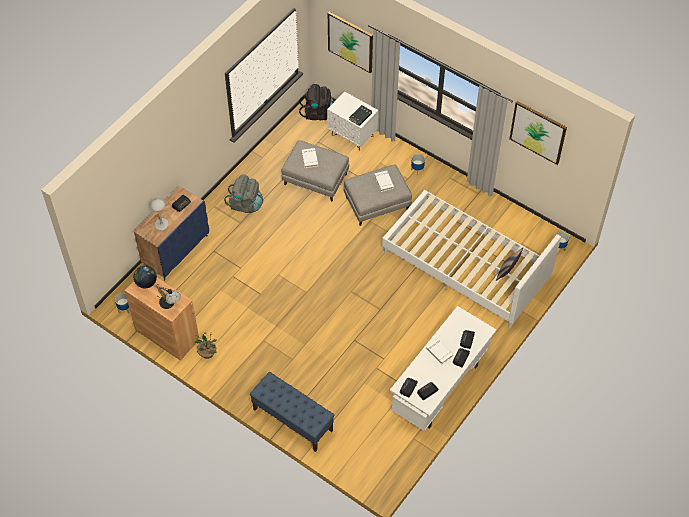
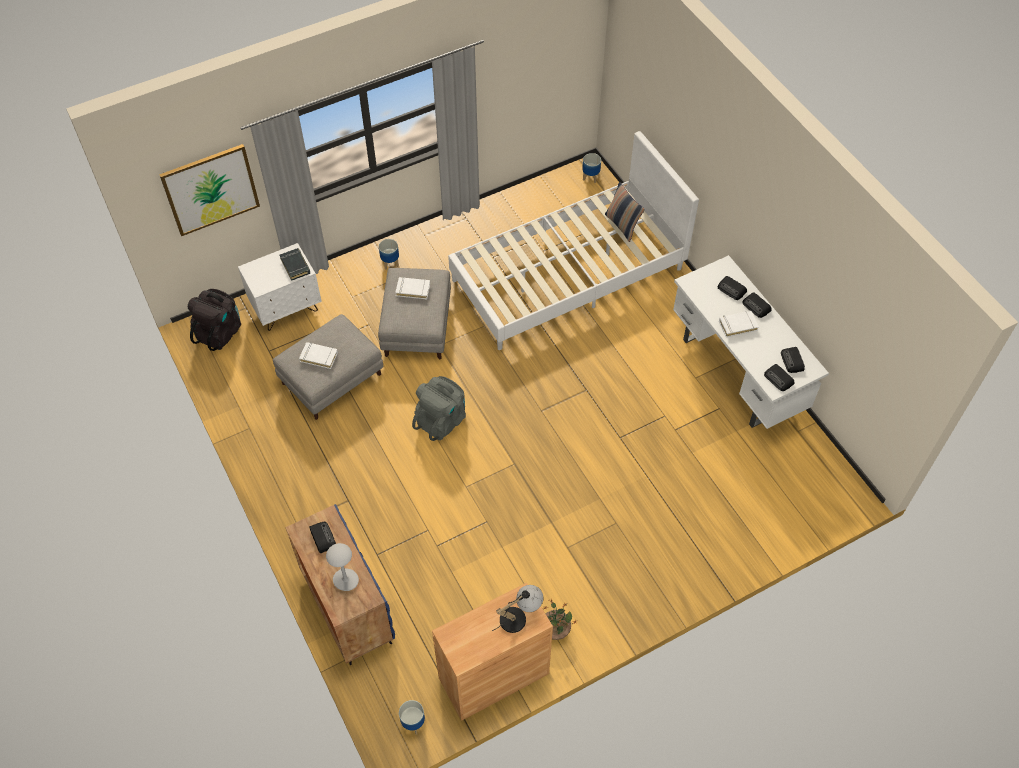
camera: 65 degrees left, 0 degrees up
globe [134,265,157,288] -> none
grey backpack [224,174,263,213] -> grey backpack moved to [412,376,466,441]
blue bench [250,372,335,452] -> none
picture [509,101,567,165] -> none

